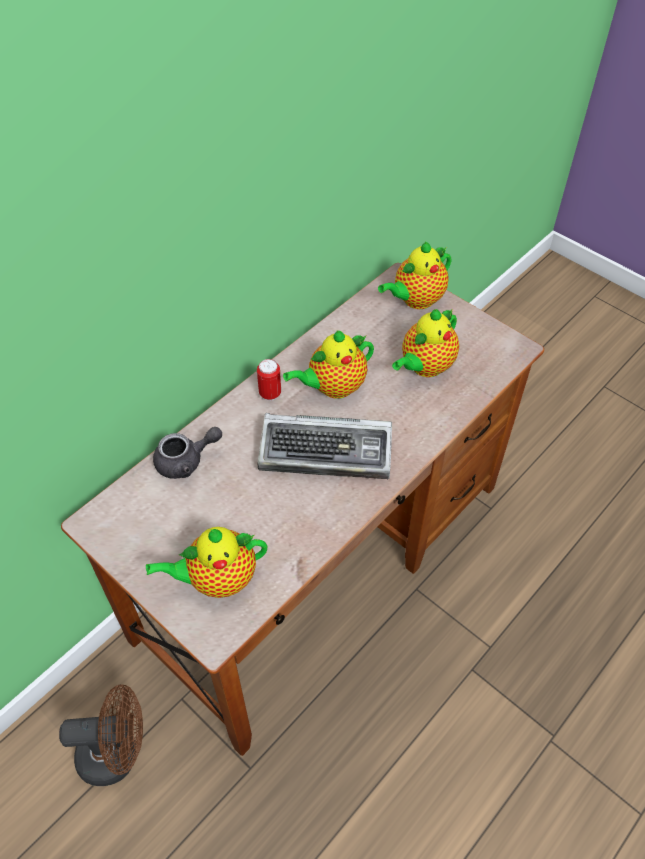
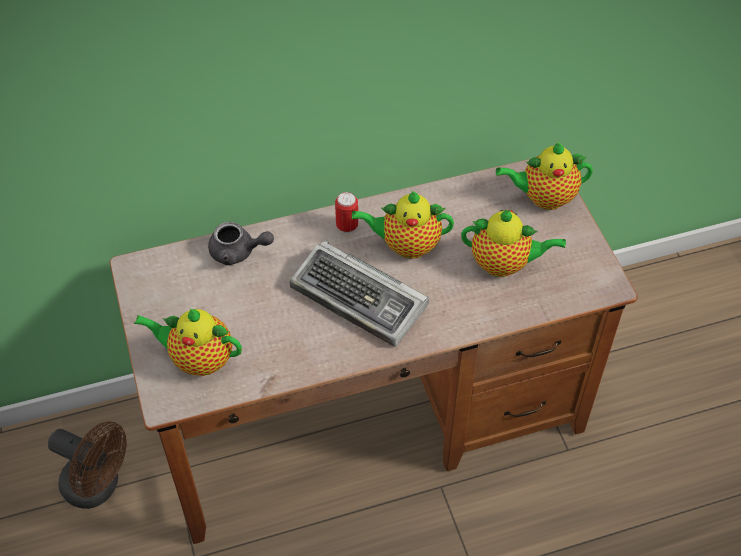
camera: 30 degrees right, 0 degrees up
teapot [392,309,459,377] -> teapot turned 150 degrees counterclockwise [461,210,566,277]

